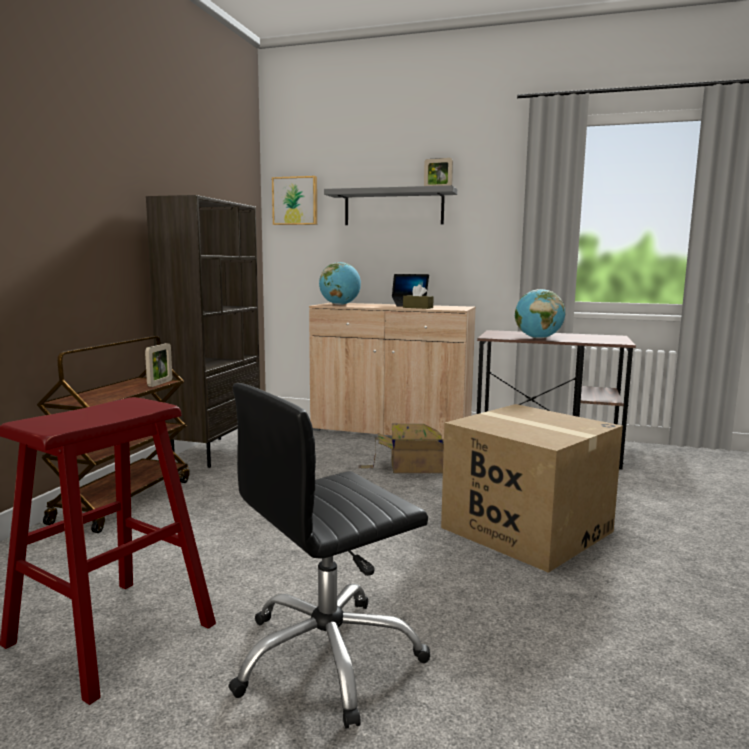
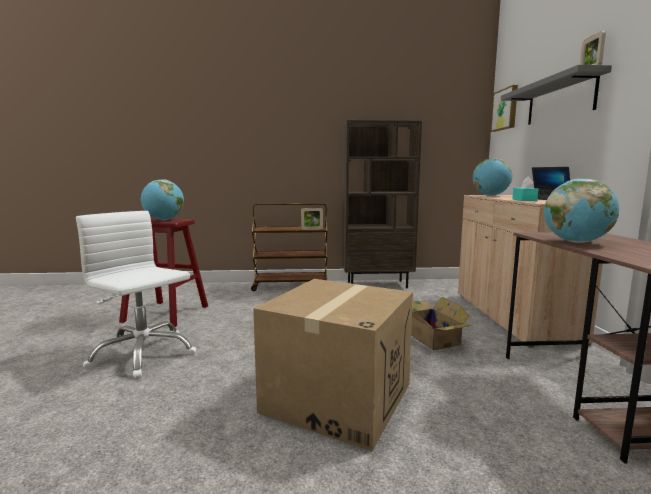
camera: 70 degrees right, 0 degrees up
black office chair [228,383,430,729] -> white office chair [76,211,197,379]
brown tissue box [403,284,434,309] -> turquoise tissue box [512,177,538,201]
none -> globe [141,180,184,220]

